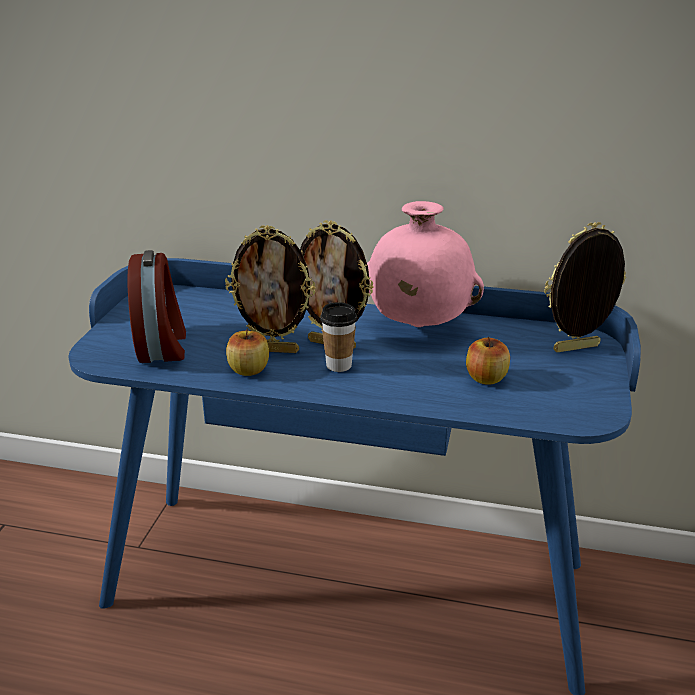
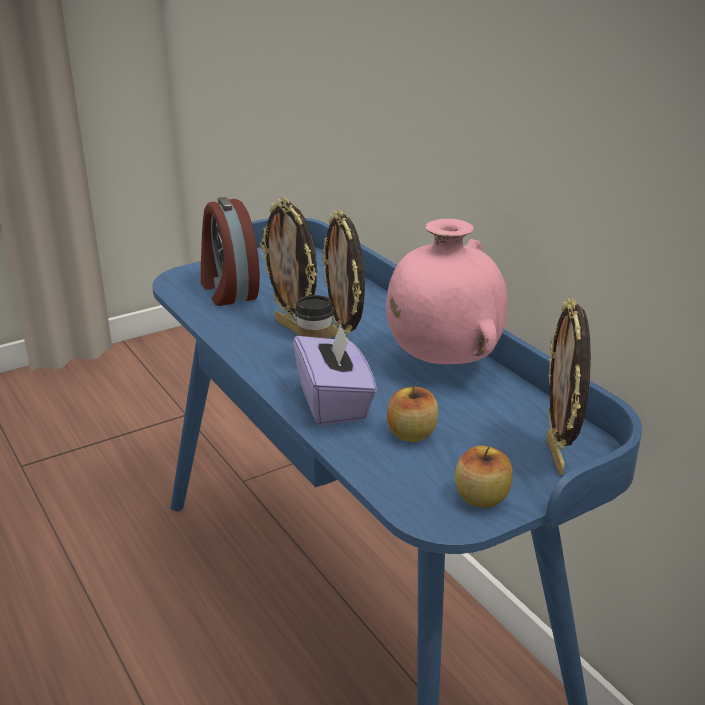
camera: 45 degrees right, 0 degrees up
alarm clock [128,250,186,363] -> alarm clock turned 120 degrees clockwise [201,197,260,306]
apple [226,328,269,376] -> apple moved to [455,446,513,508]
picture frame [544,222,626,352] -> picture frame turned 120 degrees counterclockwise [546,298,591,475]
none -> purple tissue box [293,323,377,426]

